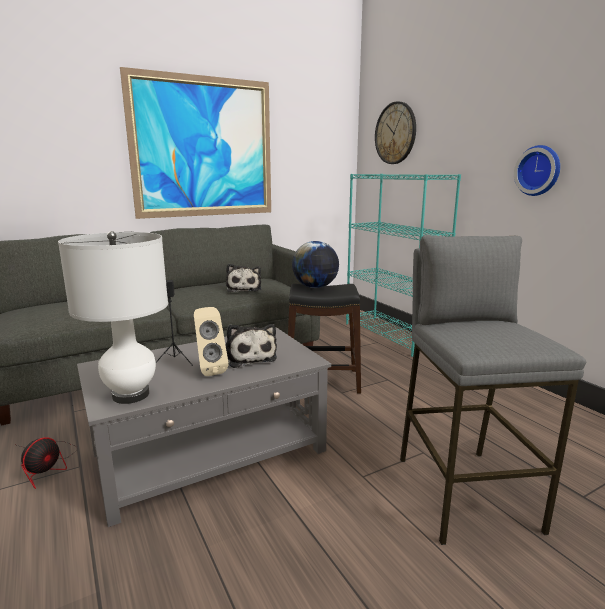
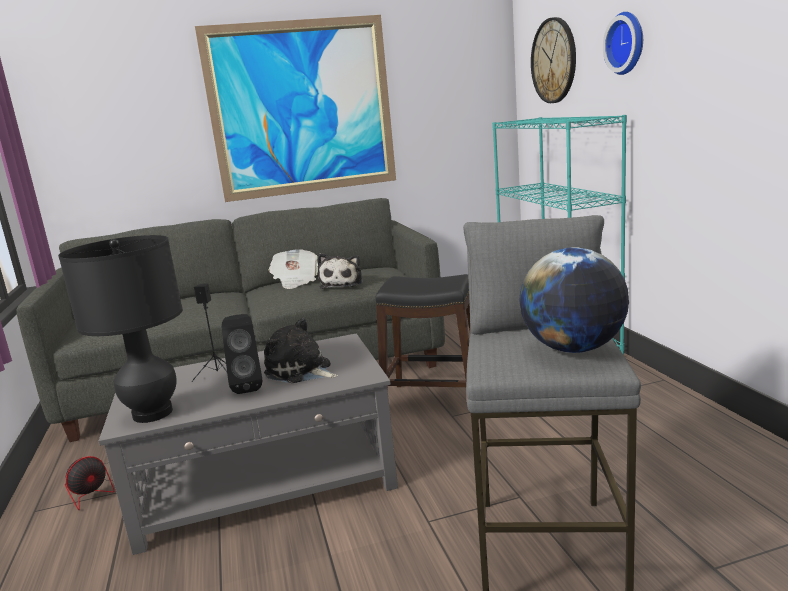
camera: 15 degrees right, 0 degrees up
white table lamp [58,231,168,404] -> black table lamp [58,235,183,423]
beige speaker [194,307,229,376] -> black speaker [222,314,262,394]
plush toy [226,324,277,368] -> plush toy turned 135 degrees clockwise [264,318,338,383]
globe [292,241,339,288] -> globe moved to [519,247,629,353]
wall clock [514,145,560,196] -> wall clock moved to [603,12,643,75]
none -> newspaper [268,249,318,289]

